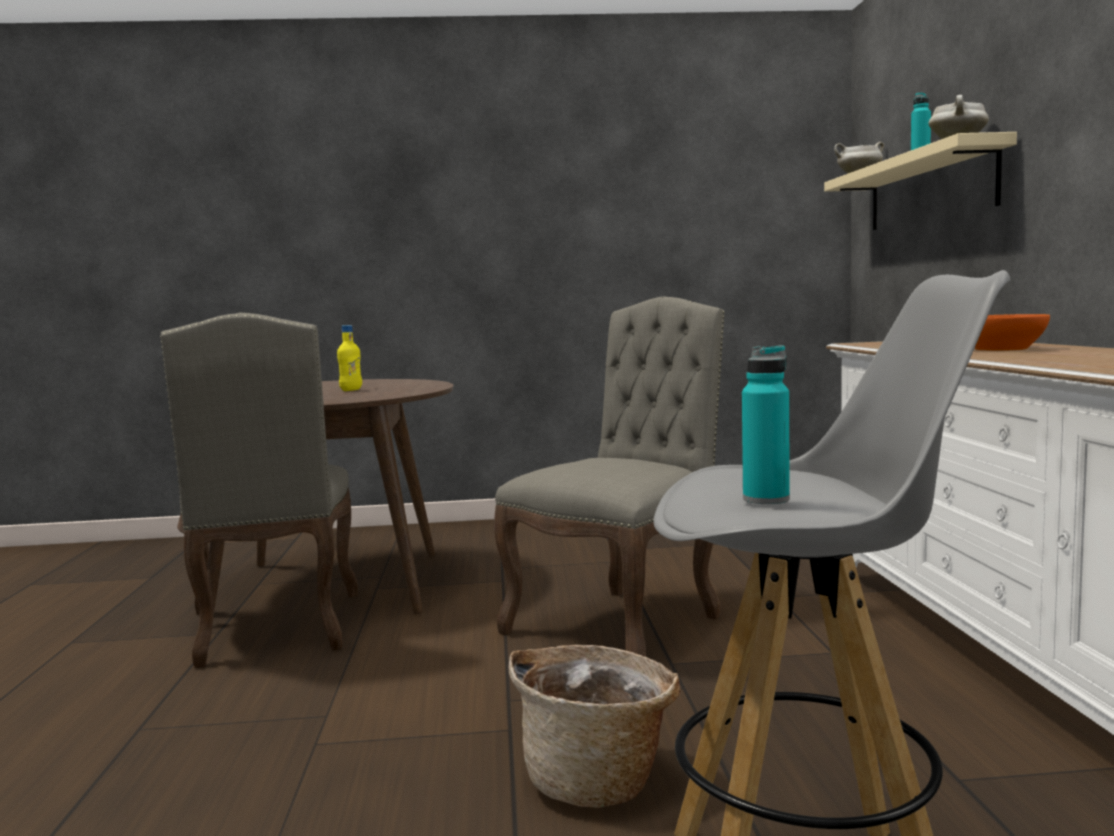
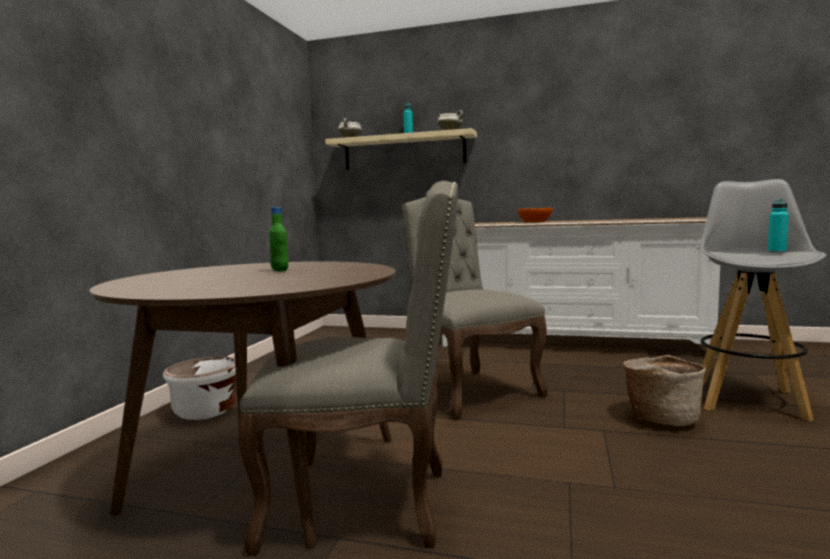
camera: 70 degrees left, 0 degrees up
yellow bottle [337,325,362,391] -> green bottle [269,207,288,271]
none -> white planter [163,356,237,420]

